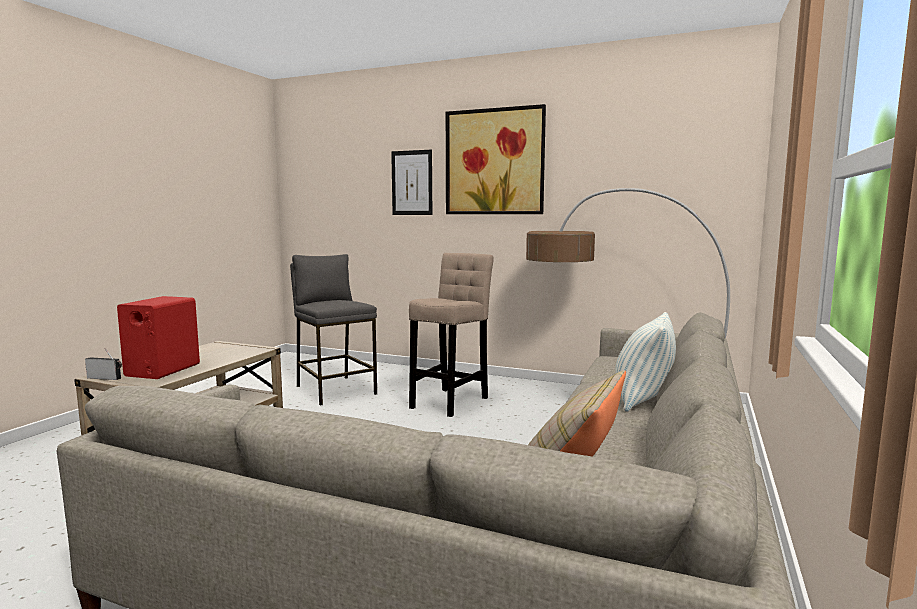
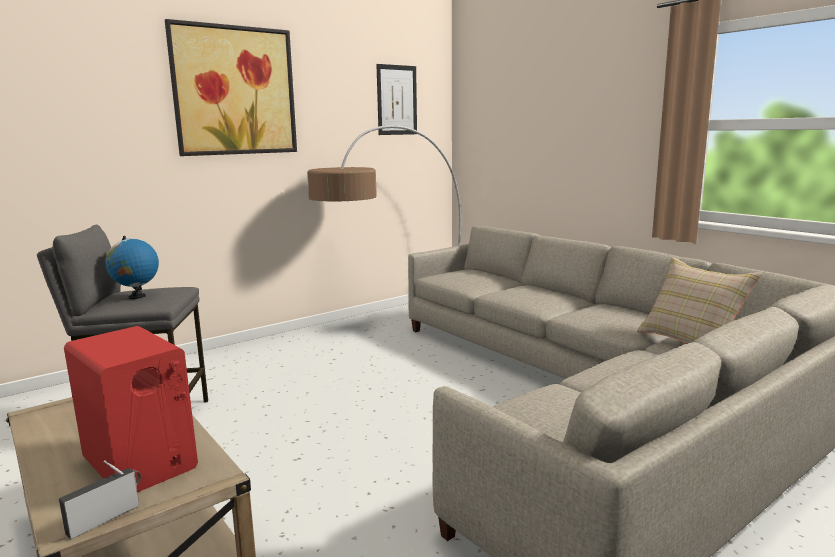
camera: 60 degrees left, 5 degrees up
picture [391,150,432,215] -> picture moved to [376,64,417,135]
beige stool [409,253,494,417] -> none
pillow [616,312,676,412] -> none
none -> globe [106,236,159,299]

